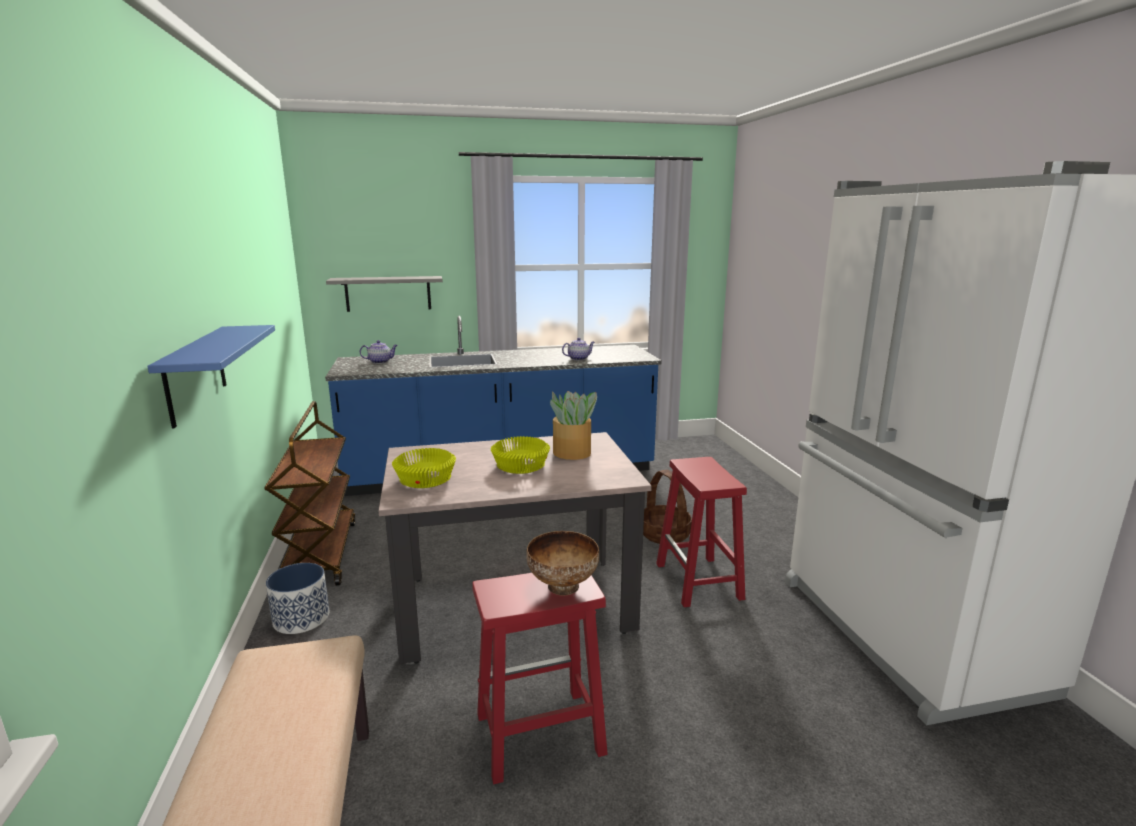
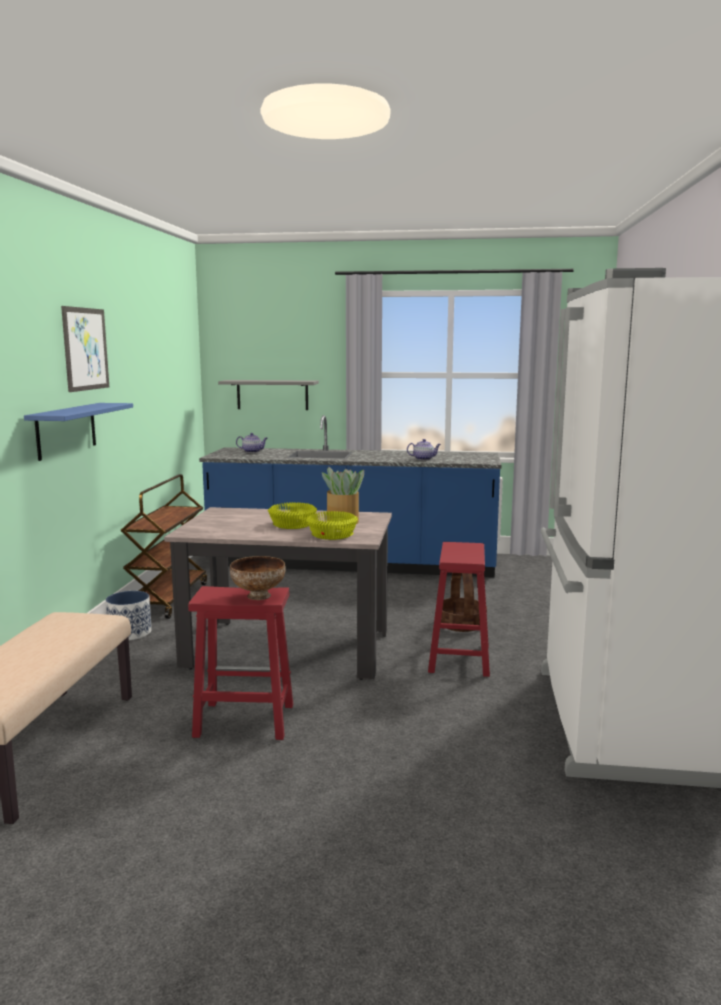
camera: 20 degrees right, 5 degrees down
yellow bowl [392,448,456,488] -> yellow bowl moved to [306,511,358,540]
none -> picture [61,306,109,392]

